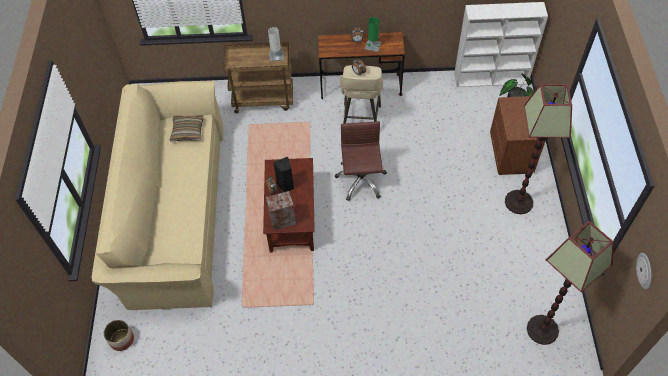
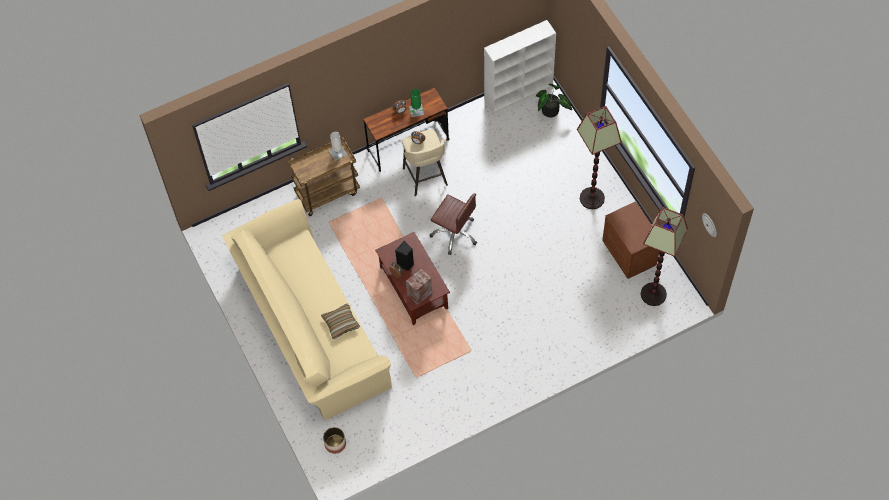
camera: 25 degrees left, 5 degrees up
pillow [170,115,203,141] -> pillow moved to [321,304,360,339]
brown office chair [335,121,387,201] -> brown office chair turned 150 degrees clockwise [430,193,477,255]
brown nightstand [490,96,546,175] -> brown nightstand moved to [602,201,660,279]

